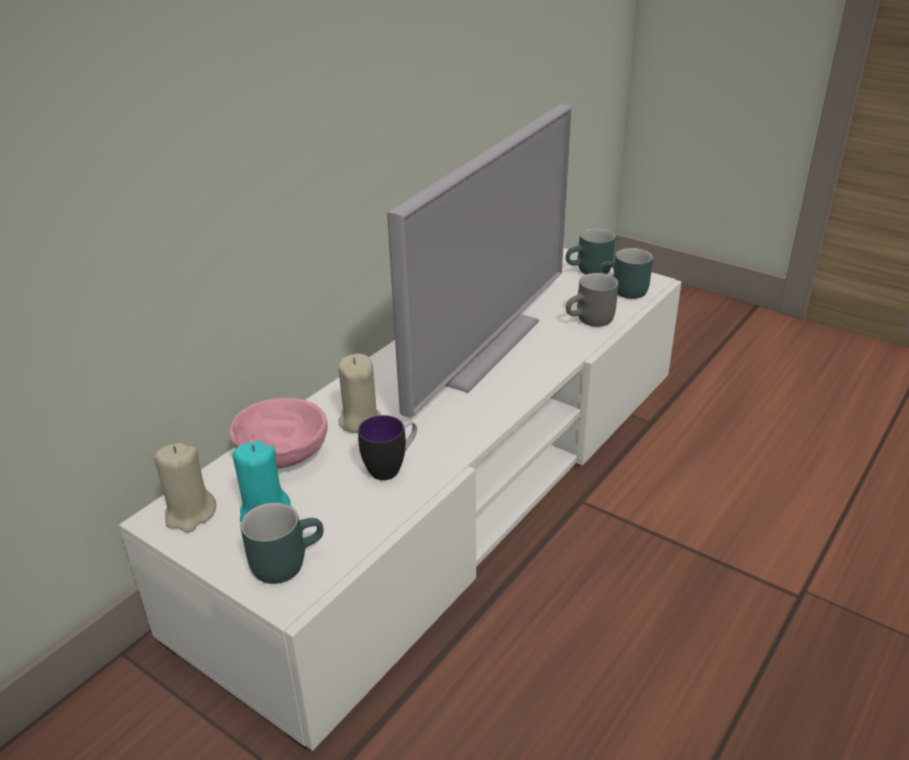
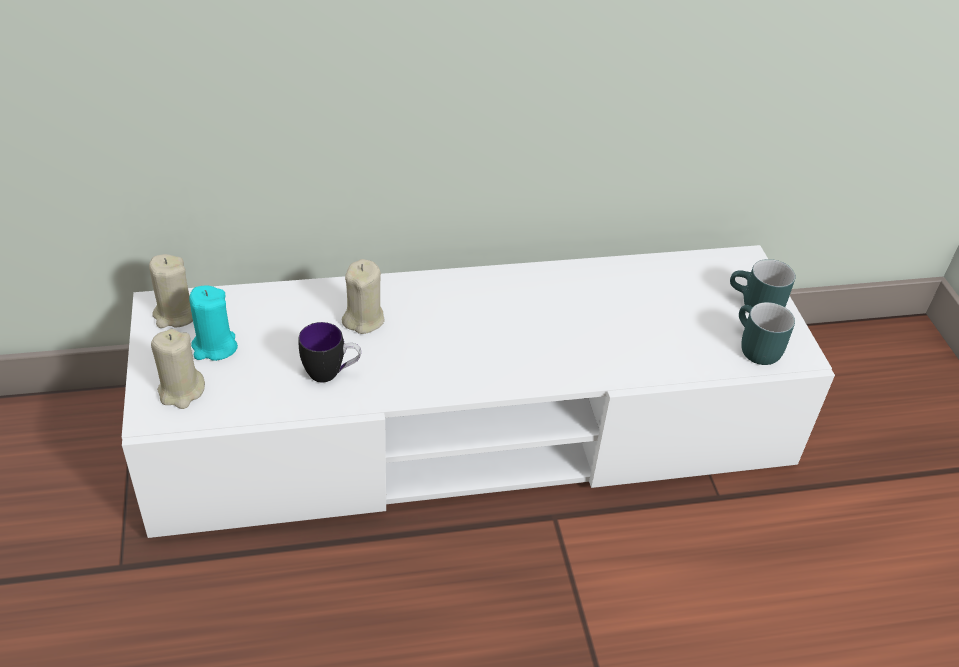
camera: 40 degrees right, 10 degrees up
pink bowl [230,398,328,469] -> none
turquoise mug [241,503,324,584] -> beige candle [151,329,205,409]
television [387,104,571,418] -> none
grey mug [566,273,619,327] -> none

